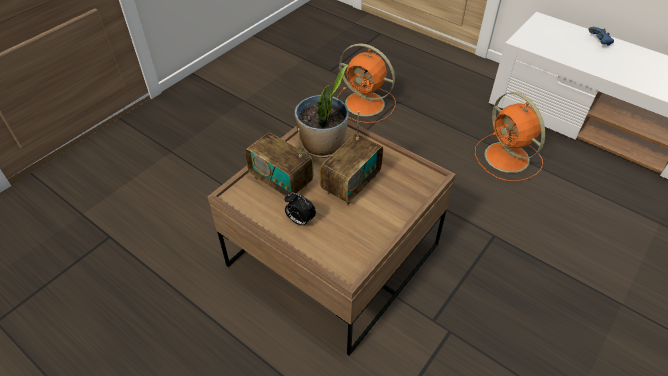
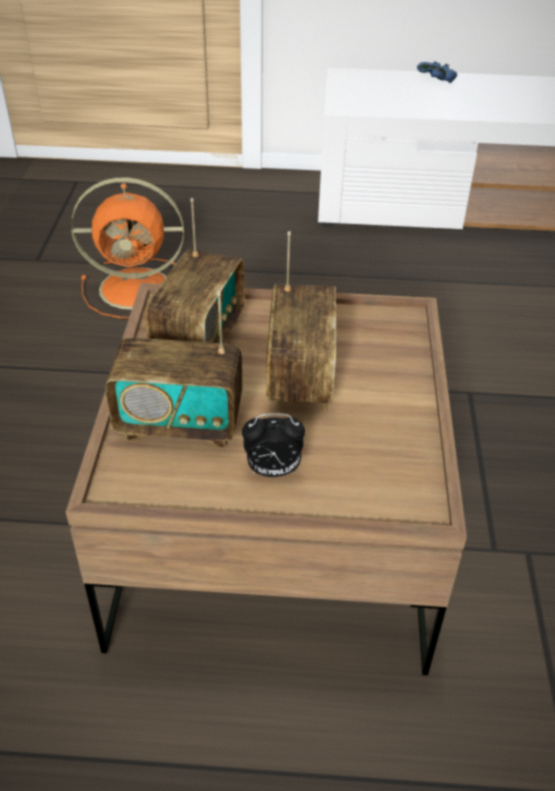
camera: 35 degrees left, 5 degrees down
potted plant [295,65,349,158] -> radio [145,198,245,343]
orange fan [475,92,545,181] -> none

